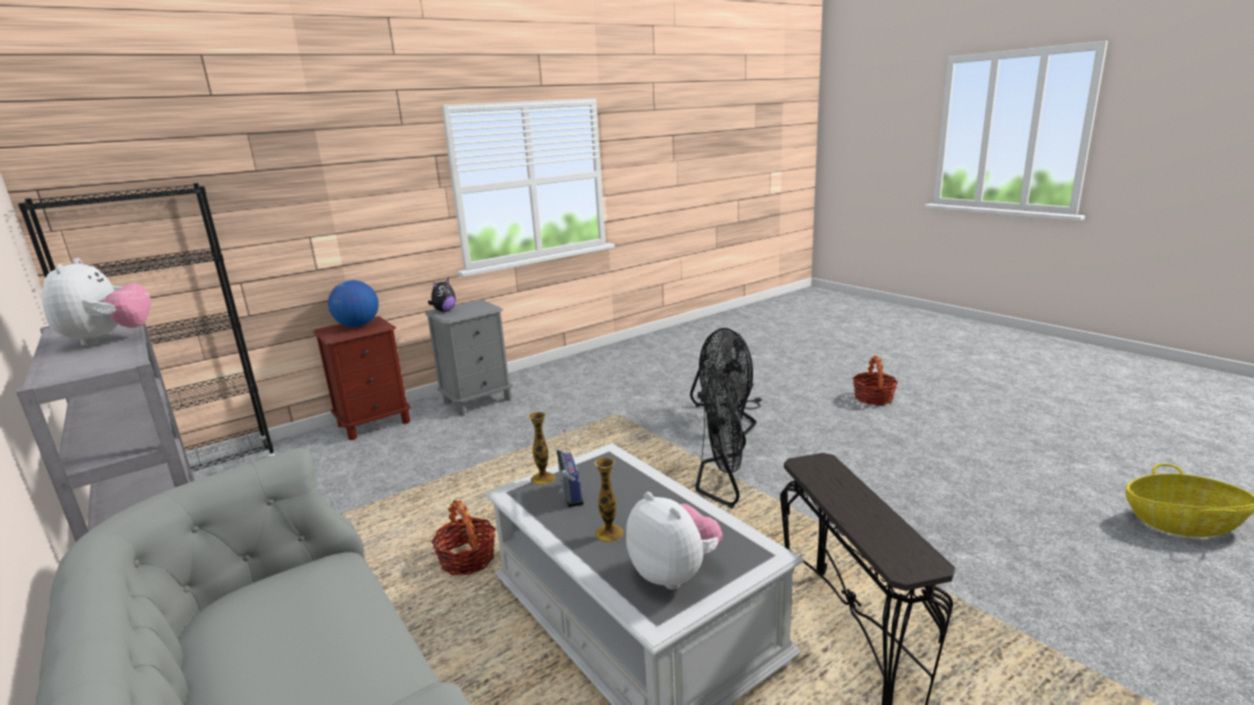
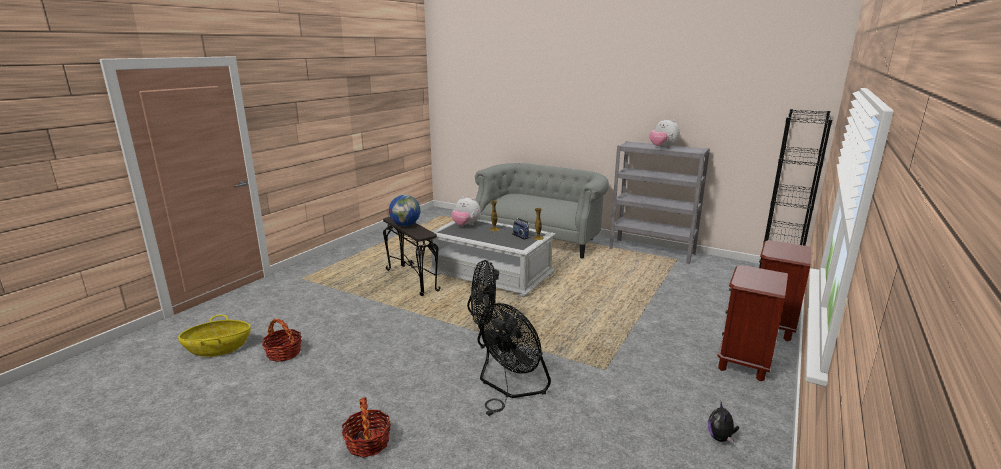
camera: 155 degrees right, 0 degrees up
globe [328,280,379,327] -> globe moved to [389,195,420,226]
grey nightstand [425,299,512,415] -> brown nightstand [717,265,788,381]
plush toy [428,278,456,312] -> plush toy moved to [708,402,739,443]
basket [431,500,495,575] -> basket moved to [262,318,302,362]

